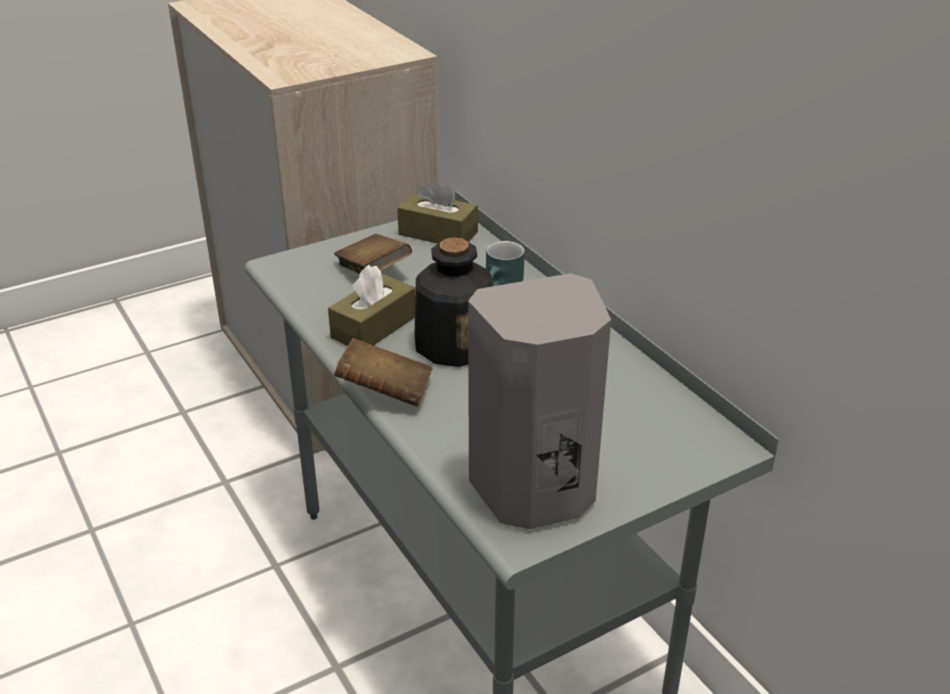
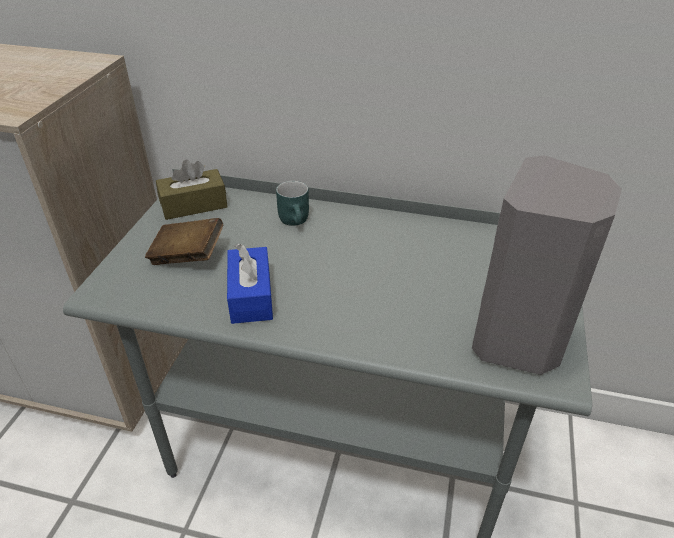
camera: 45 degrees left, 5 degrees up
brown tissue box [328,265,415,346] -> blue tissue box [227,243,273,324]
brown book [334,338,433,407] -> none
bottle [414,238,494,367] -> none

